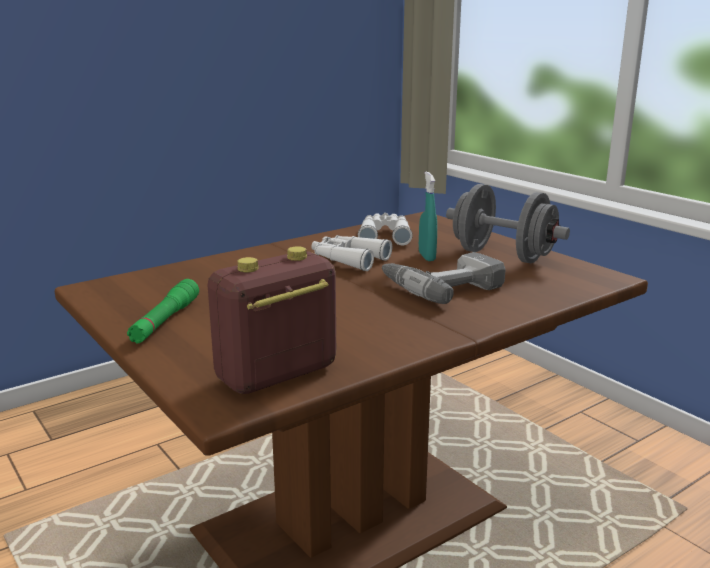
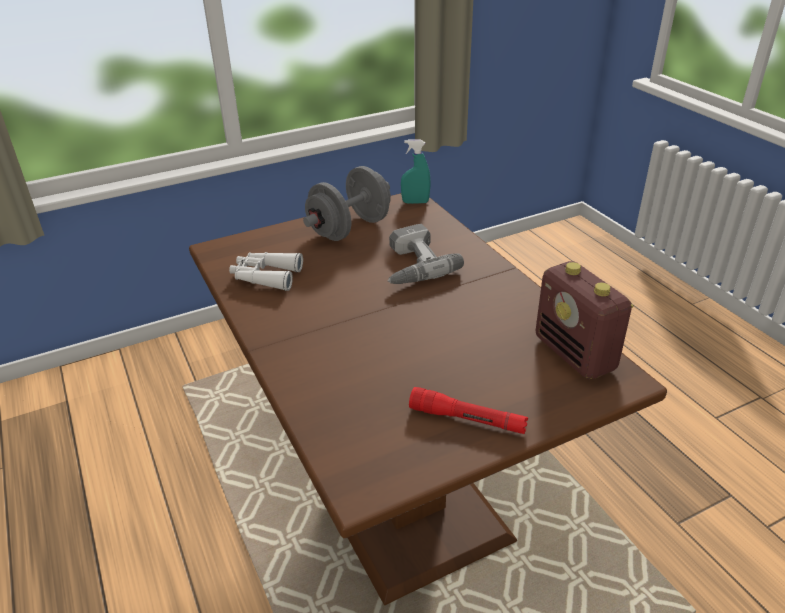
camera: 80 degrees left, 15 degrees up
green flashlight [127,279,199,343] -> red flashlight [409,387,528,434]
white binoculars [311,235,392,271] -> none
turquoise spray bottle [419,171,437,261] -> turquoise spray bottle moved to [401,140,431,204]

